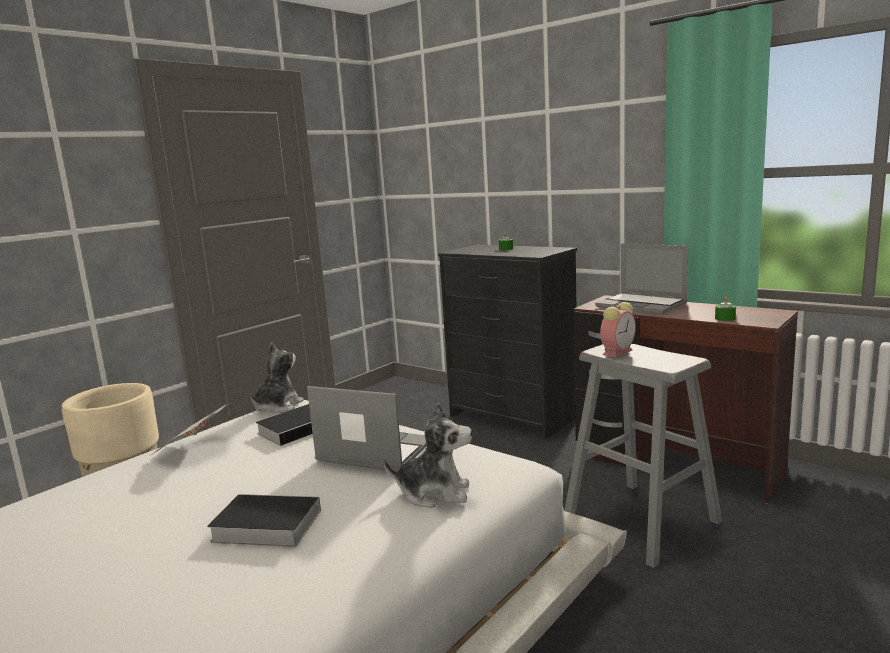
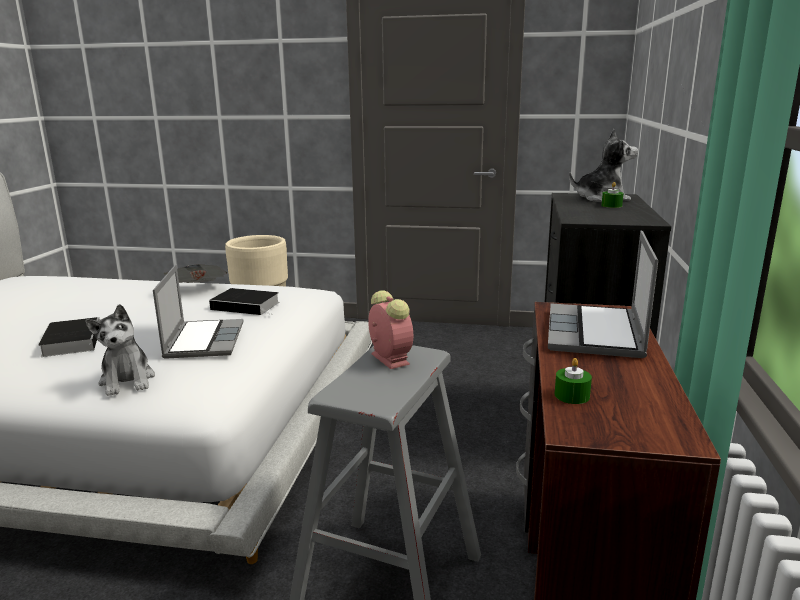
camera: 60 degrees right, 5 degrees up
plush toy [251,342,304,414] -> plush toy moved to [569,129,638,202]
alarm clock [600,302,636,358] -> alarm clock turned 135 degrees counterclockwise [368,290,413,369]

